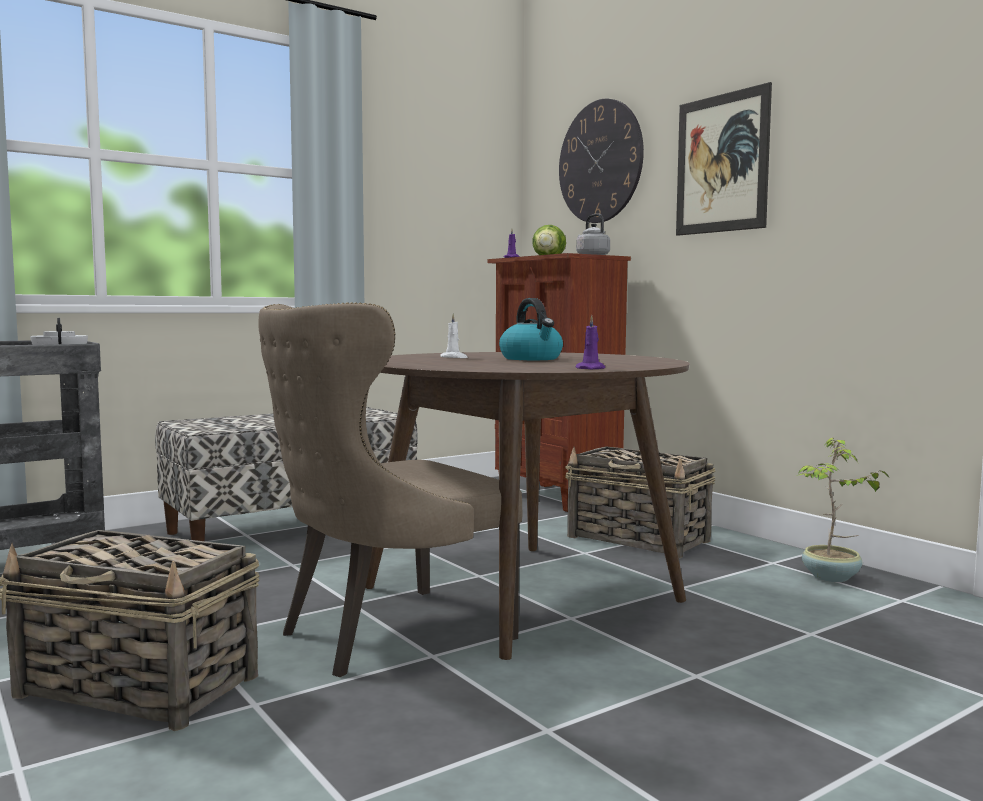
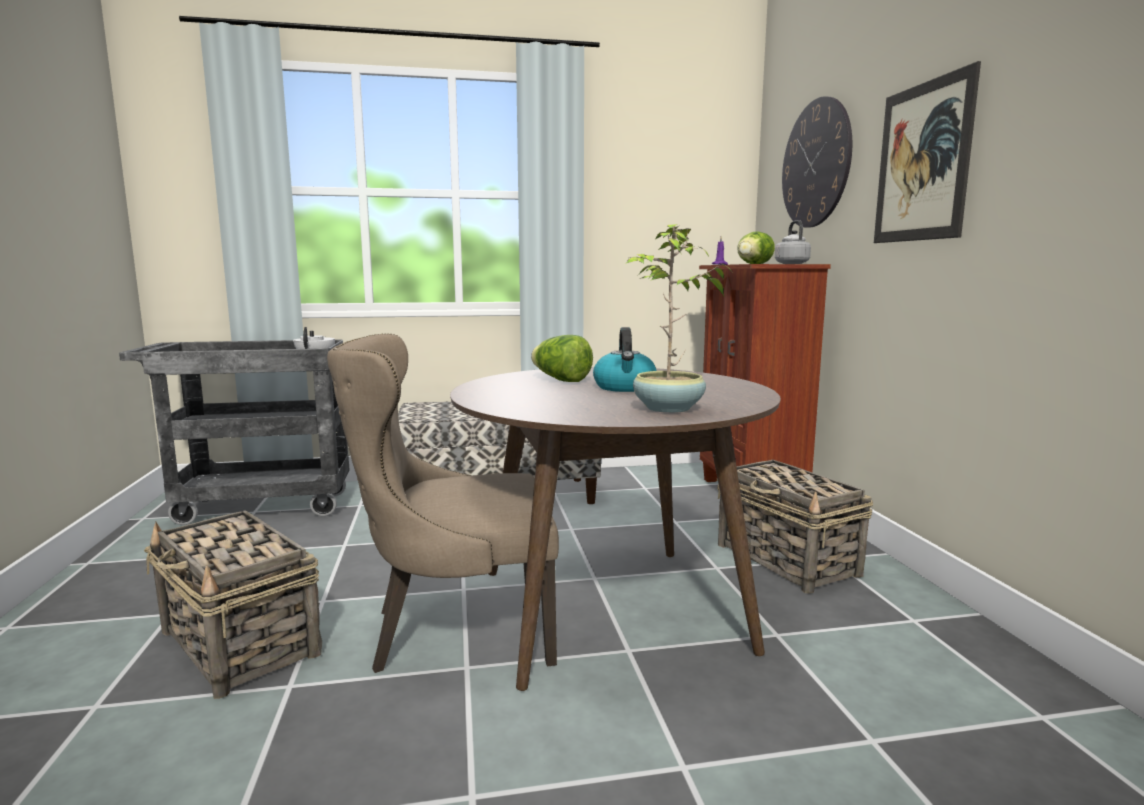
camera: 25 degrees right, 5 degrees up
white candle [440,313,468,358] -> lettuce [531,335,593,382]
purple candle [575,315,605,369] -> none
potted plant [797,438,889,582] -> potted plant moved to [627,224,733,413]

